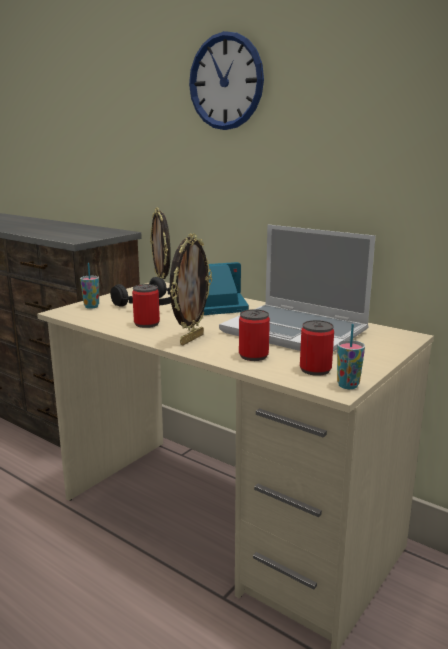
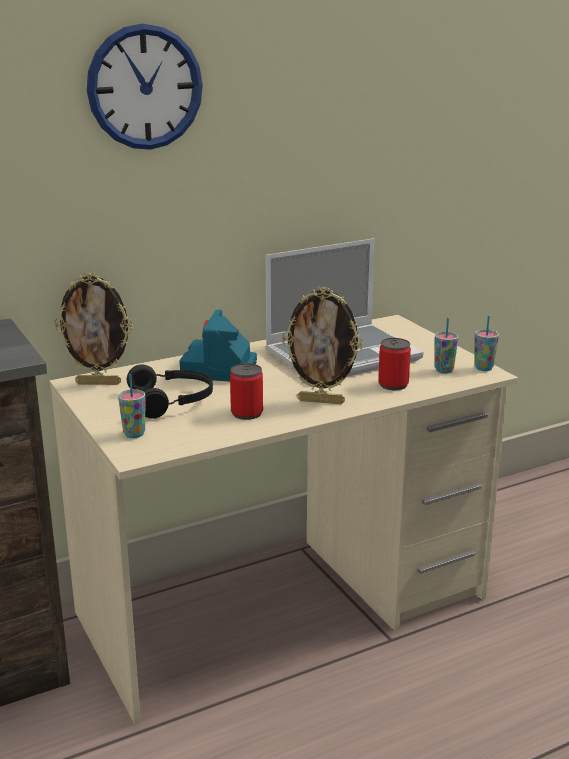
camera: 65 degrees left, 5 degrees up
picture frame [170,233,212,345] -> picture frame turned 135 degrees clockwise [282,286,363,404]
can [300,320,334,376] -> cup [435,318,458,374]

